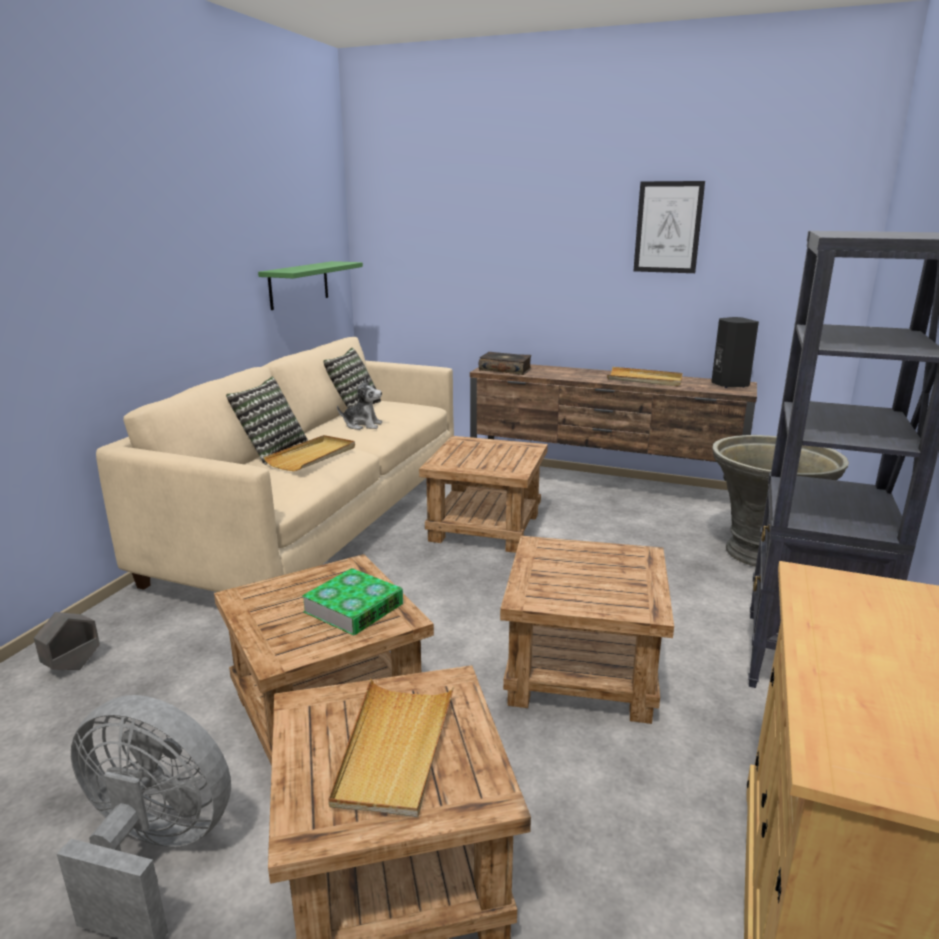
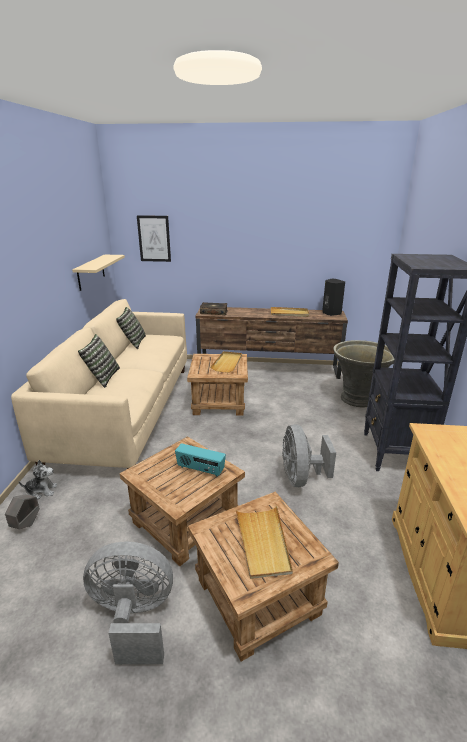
camera: 15 degrees left, 5 degrees up
green shelf [258,261,363,310] -> beige shelf [72,255,125,291]
beige tray [263,435,355,471] -> beige tray moved to [210,351,242,373]
book [302,568,403,636] -> radio [175,443,226,477]
plush toy [337,377,382,430] -> plush toy moved to [18,460,57,499]
brown side table [500,536,674,724] -> grey fan [282,424,336,487]
picture [634,181,705,273] -> picture moved to [137,215,171,262]

